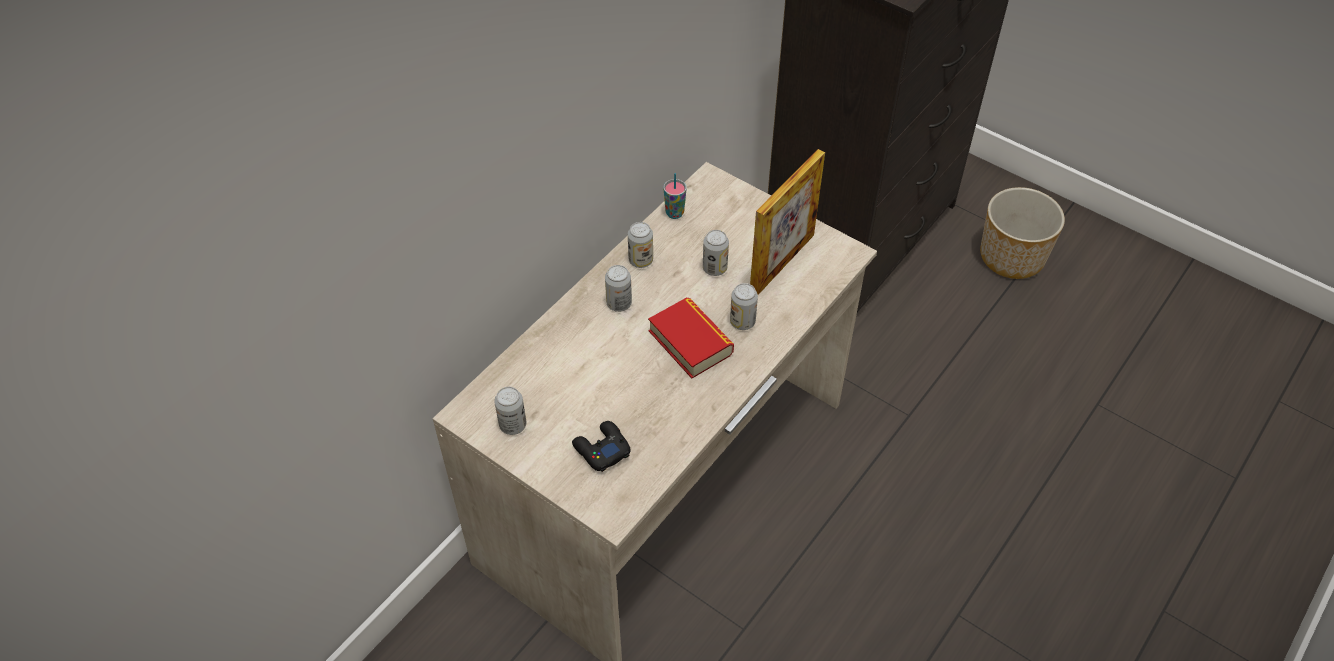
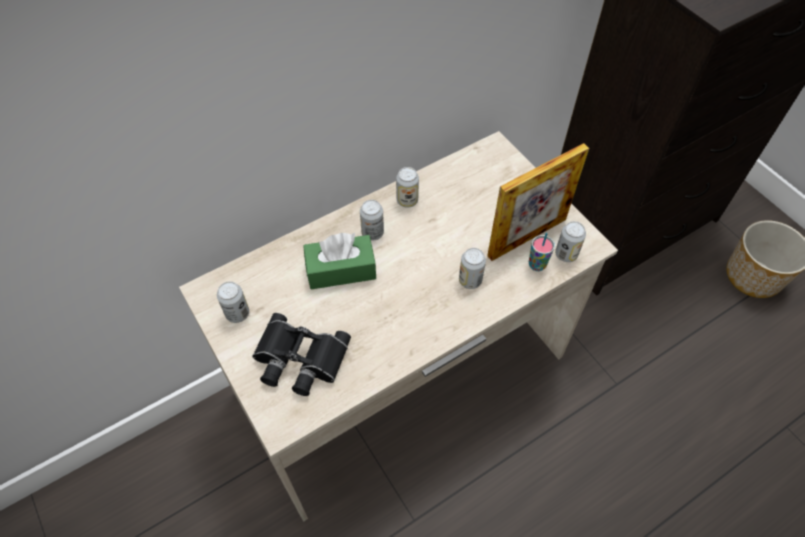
camera: 20 degrees right, 5 degrees up
black game controller [572,421,631,472] -> black binoculars [252,313,351,396]
book [648,297,734,379] -> none
cup [664,173,686,219] -> cup moved to [529,233,555,271]
can [703,230,729,276] -> can moved to [555,221,586,262]
none -> green tissue box [303,233,376,290]

